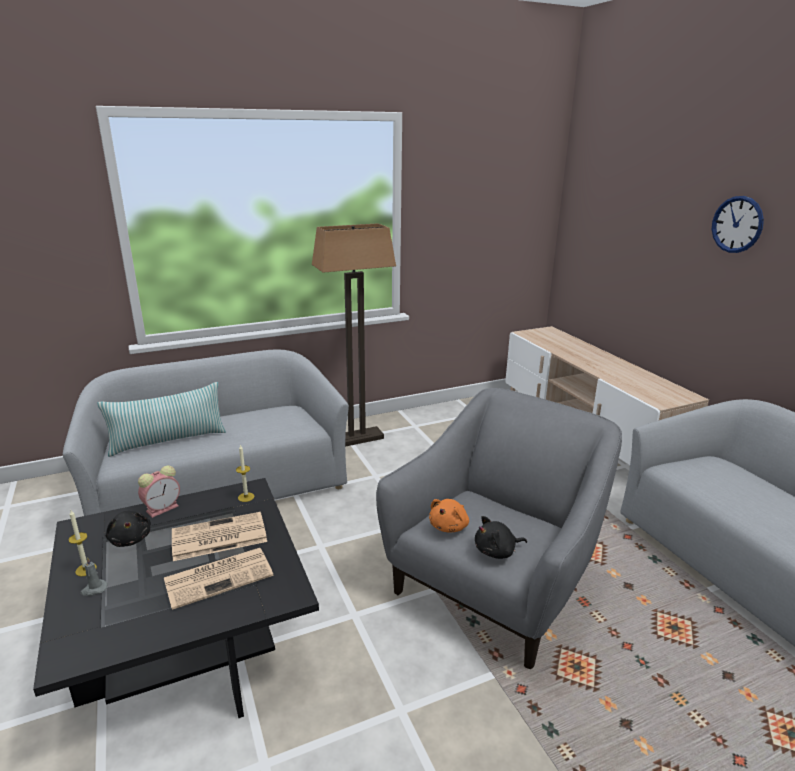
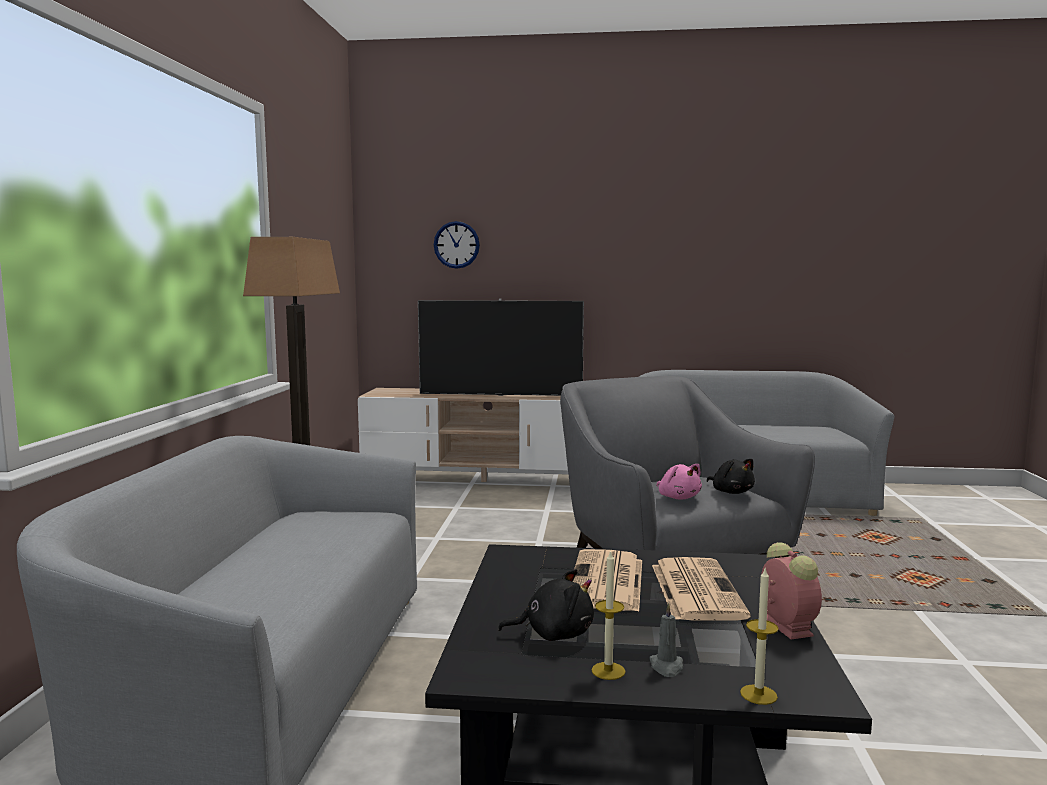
camera: 60 degrees left, 15 degrees down
pillow [98,382,226,457] -> none
alarm clock [138,466,180,518] -> alarm clock moved to [761,542,822,639]
candle [236,445,255,502] -> candle moved to [740,569,779,705]
orange plush toy [429,499,469,532] -> pink plush toy [656,464,702,499]
black plush toy [475,516,527,559] -> black plush toy turned 45 degrees counterclockwise [707,459,755,494]
wall clock [712,196,764,253] -> wall clock moved to [434,221,480,269]
none -> television [418,298,584,396]

